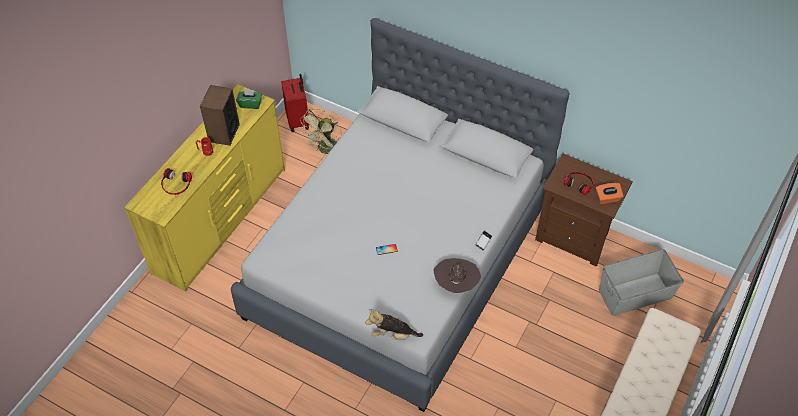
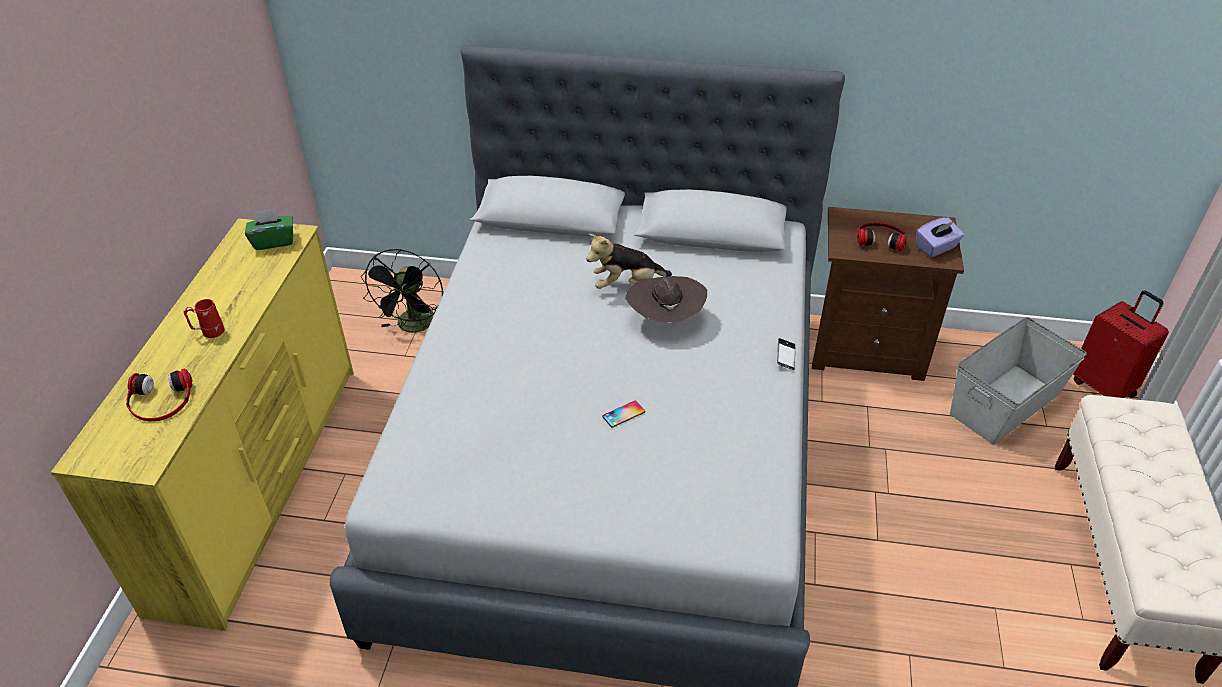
camera: 20 degrees left, 10 degrees down
speaker [200,85,240,146] -> none
red suitcase [281,74,309,132] -> red suitcase moved to [1073,290,1169,398]
green fan [300,108,342,154] -> black fan [361,249,443,333]
plush toy [365,309,423,340] -> plush toy moved to [586,234,672,289]
brown hat [433,258,481,293] -> brown hat moved to [625,276,707,327]
orange tissue box [596,183,623,204] -> purple tissue box [916,217,964,257]

